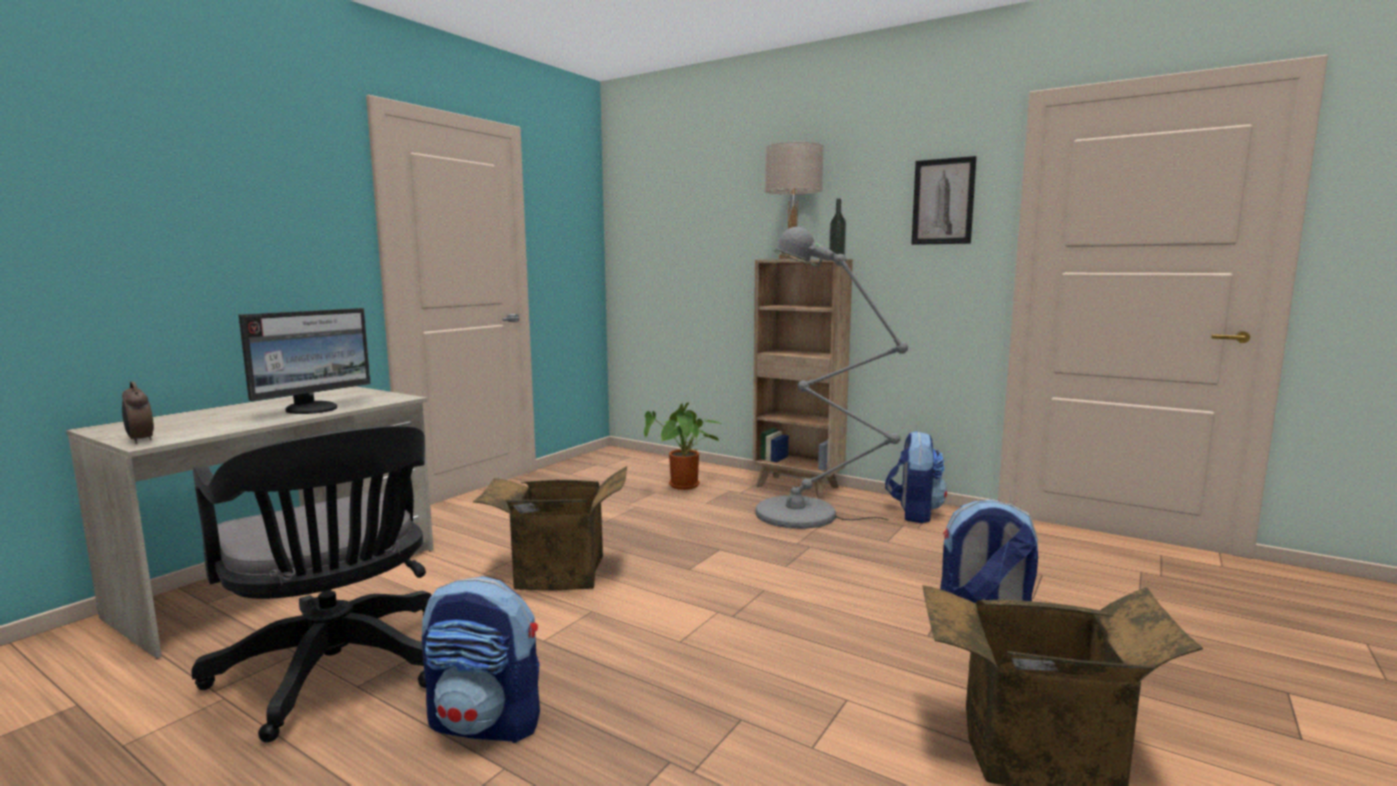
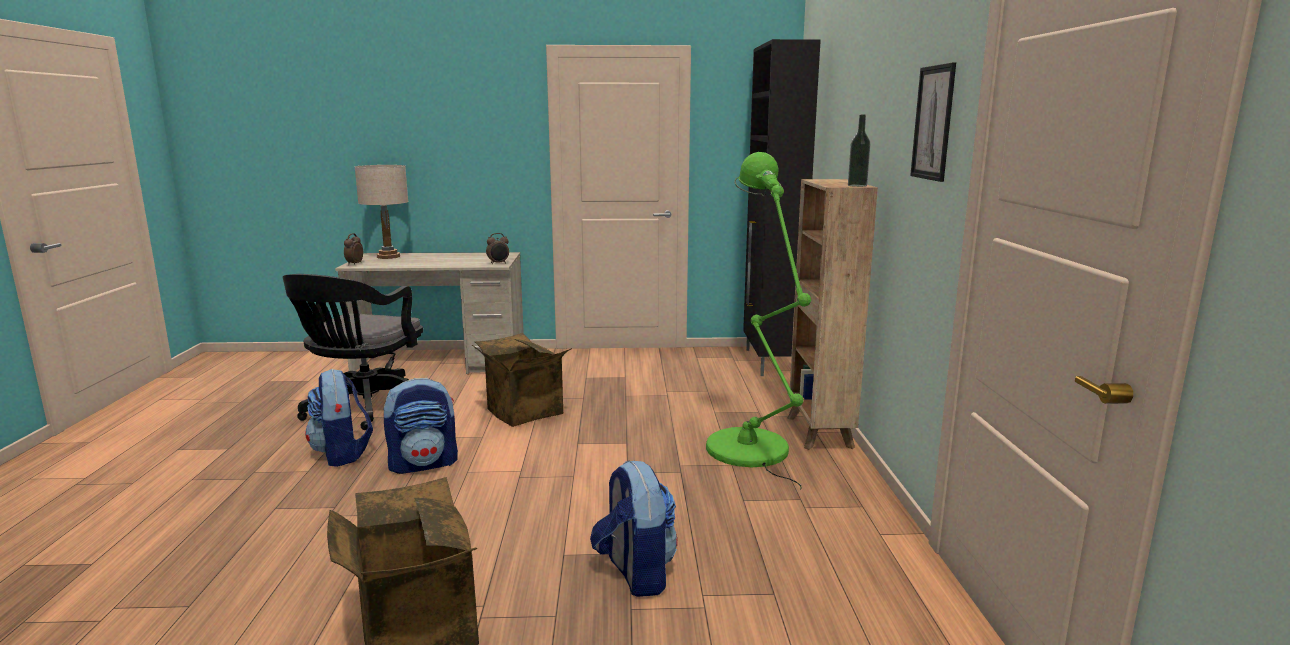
camera: 55 degrees right, 5 degrees up
monitor [239,308,371,414] -> none
potted plant [644,402,721,490] -> none
grey floor lamp [755,227,908,529] -> green floor lamp [706,152,811,490]
beige table lamp [765,142,824,259] -> beige table lamp moved to [355,165,409,259]
backpack [885,431,947,523] -> backpack moved to [383,378,458,474]
none -> alarm clock [486,233,509,264]
none -> black cabinet [743,39,821,376]

